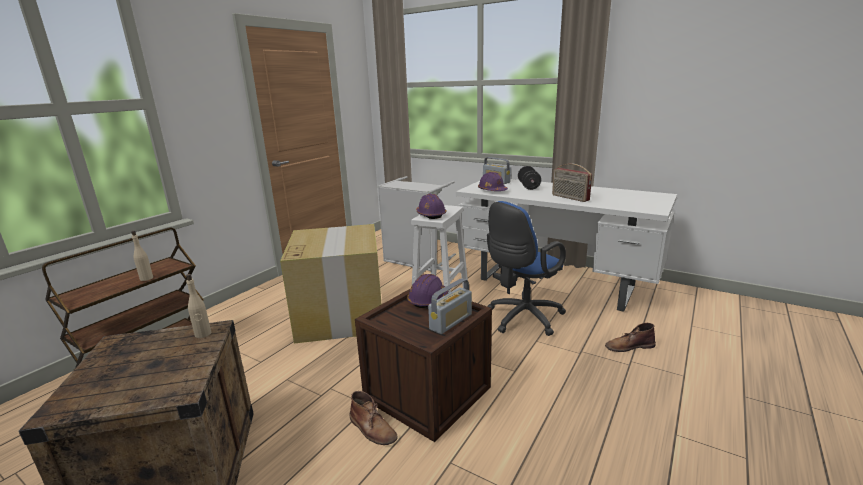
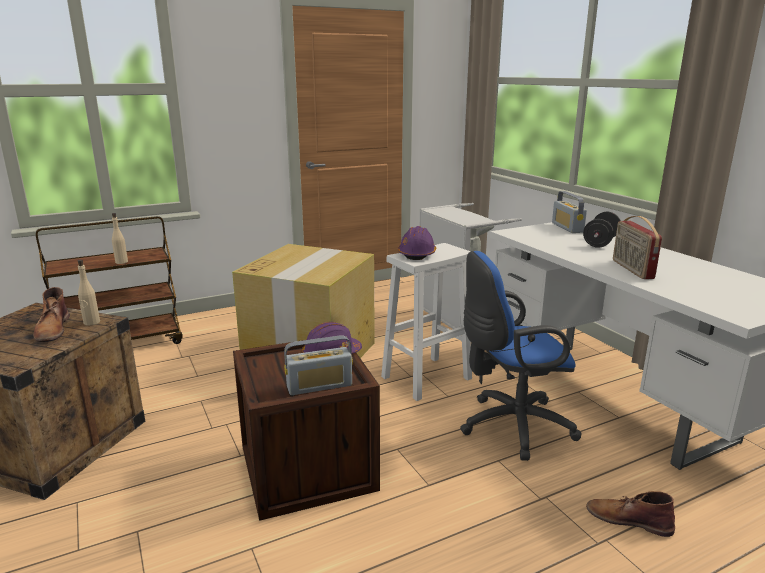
camera: 30 degrees right, 0 degrees up
brown boot [350,391,398,445] -> brown boot moved to [33,287,70,342]
purple hard hat [478,172,508,191] -> none

